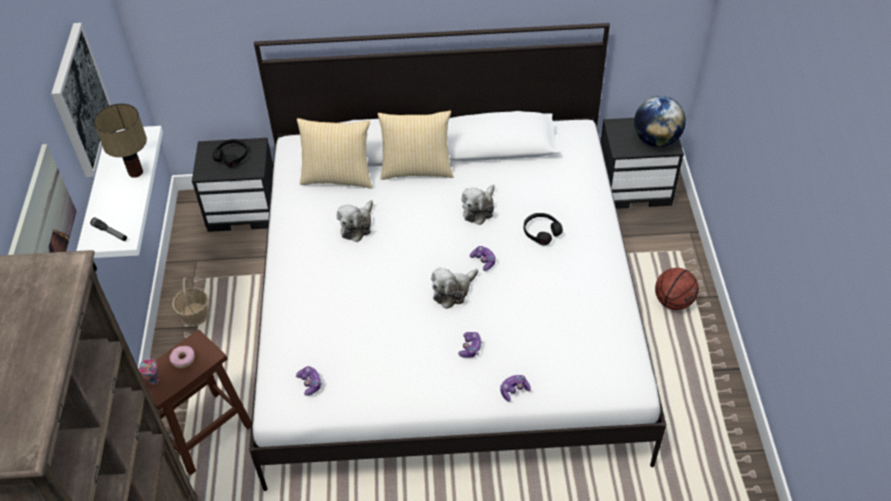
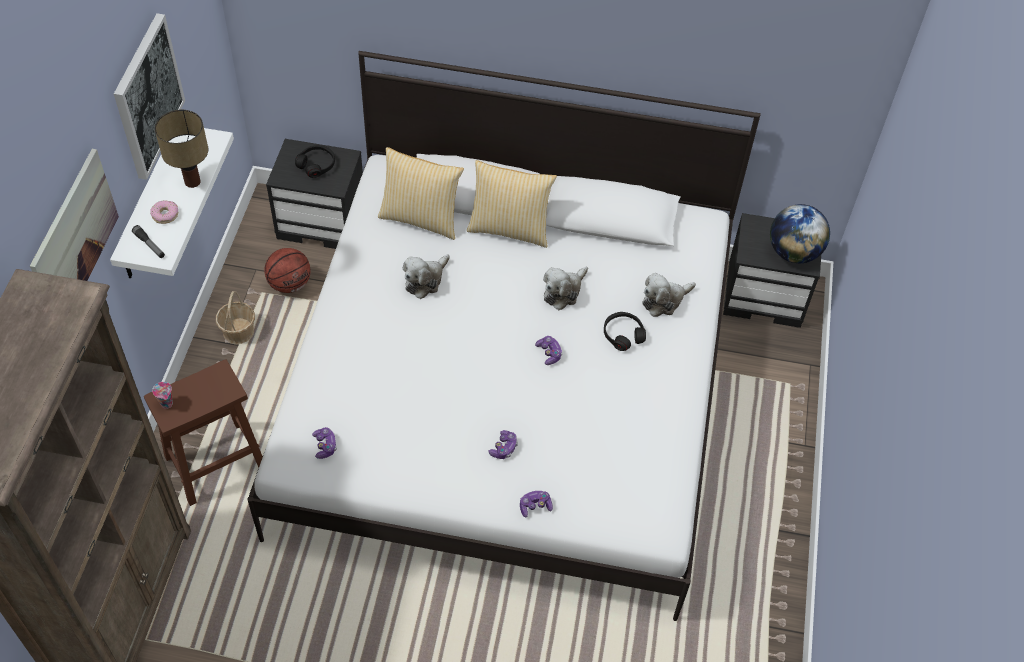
camera: 10 degrees right, 5 degrees up
donut [170,346,195,368] -> donut moved to [150,200,178,224]
plush toy [431,267,478,309] -> plush toy moved to [642,273,696,317]
basketball [655,268,699,310] -> basketball moved to [264,248,311,293]

